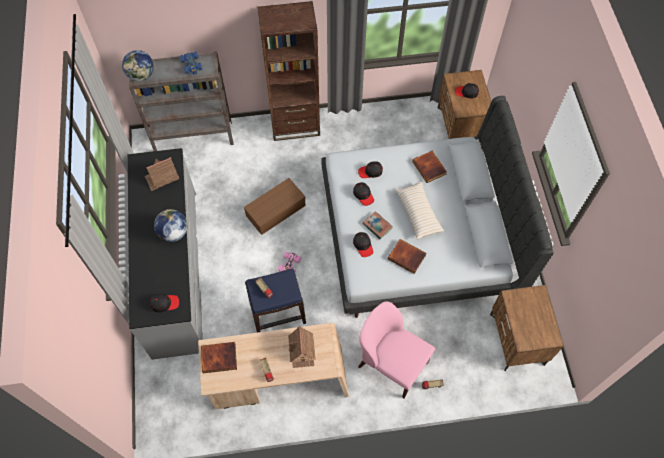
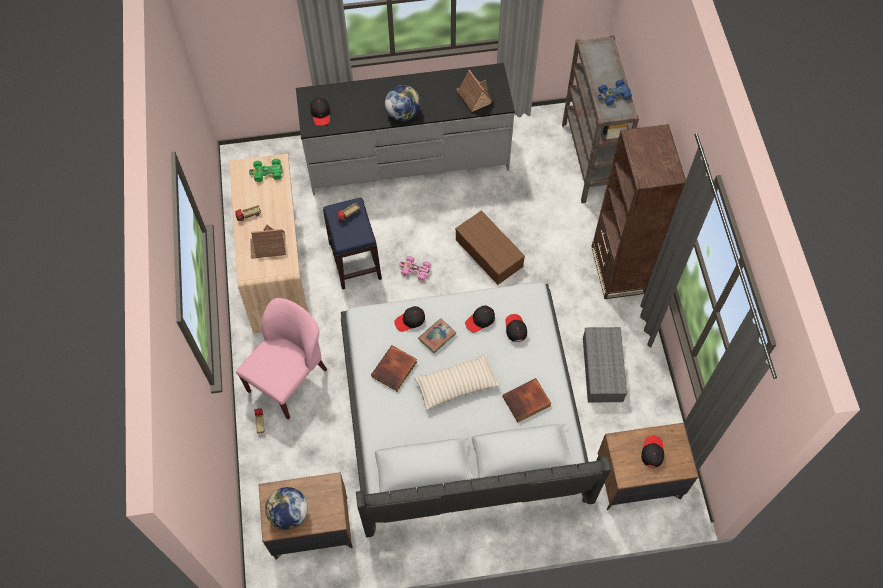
camera: 90 degrees right, 0 degrees up
globe [122,50,154,82] -> globe moved to [265,487,308,530]
book [201,342,237,373] -> green toy car [249,159,283,182]
none -> grey storage box [583,327,627,403]

